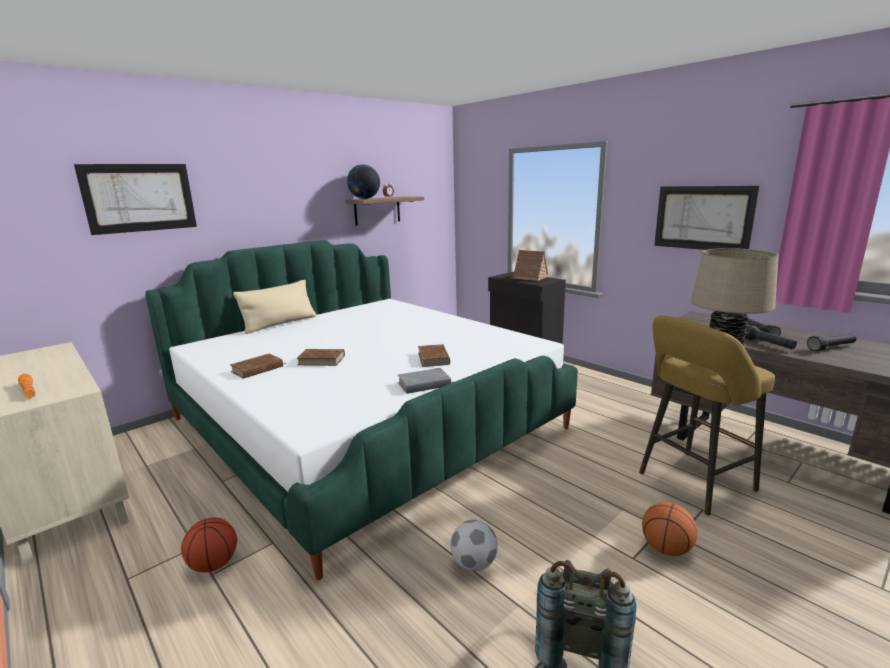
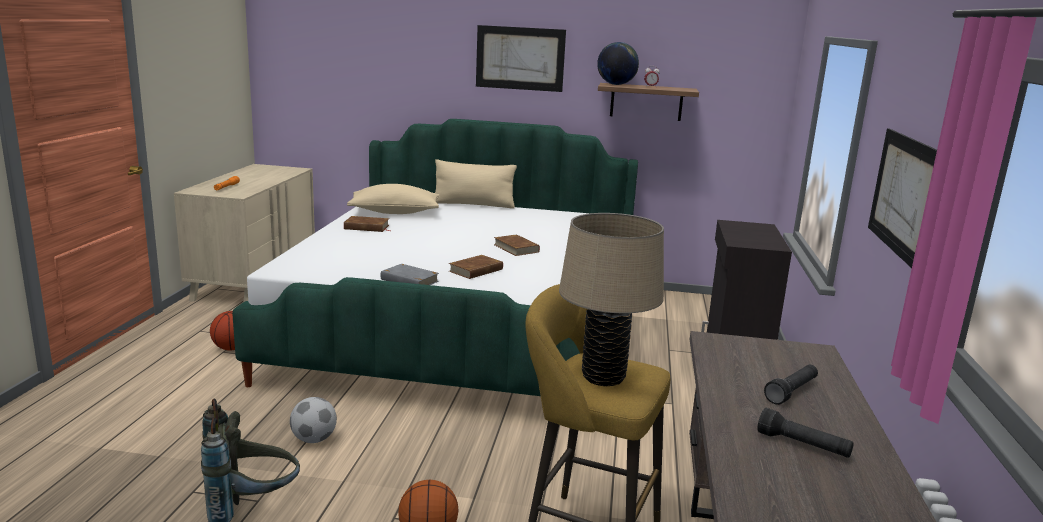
camera: 50 degrees right, 0 degrees up
picture [74,164,197,235] -> picture moved to [476,25,566,92]
brown book [296,349,345,366] -> brown book moved to [494,234,540,256]
toy house [510,250,548,281] -> none
black flashlight [745,325,797,349] -> none
none -> beige pillow [347,184,440,214]

